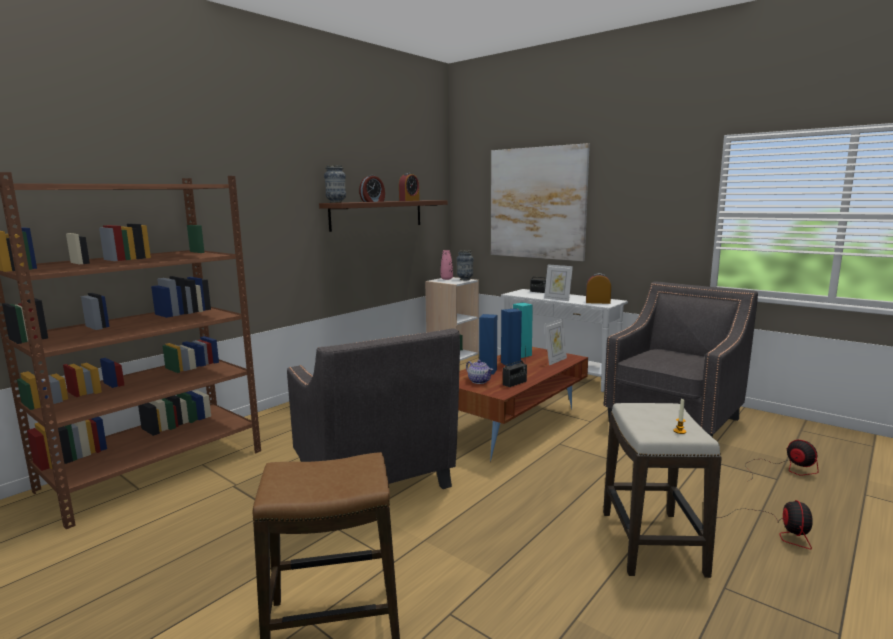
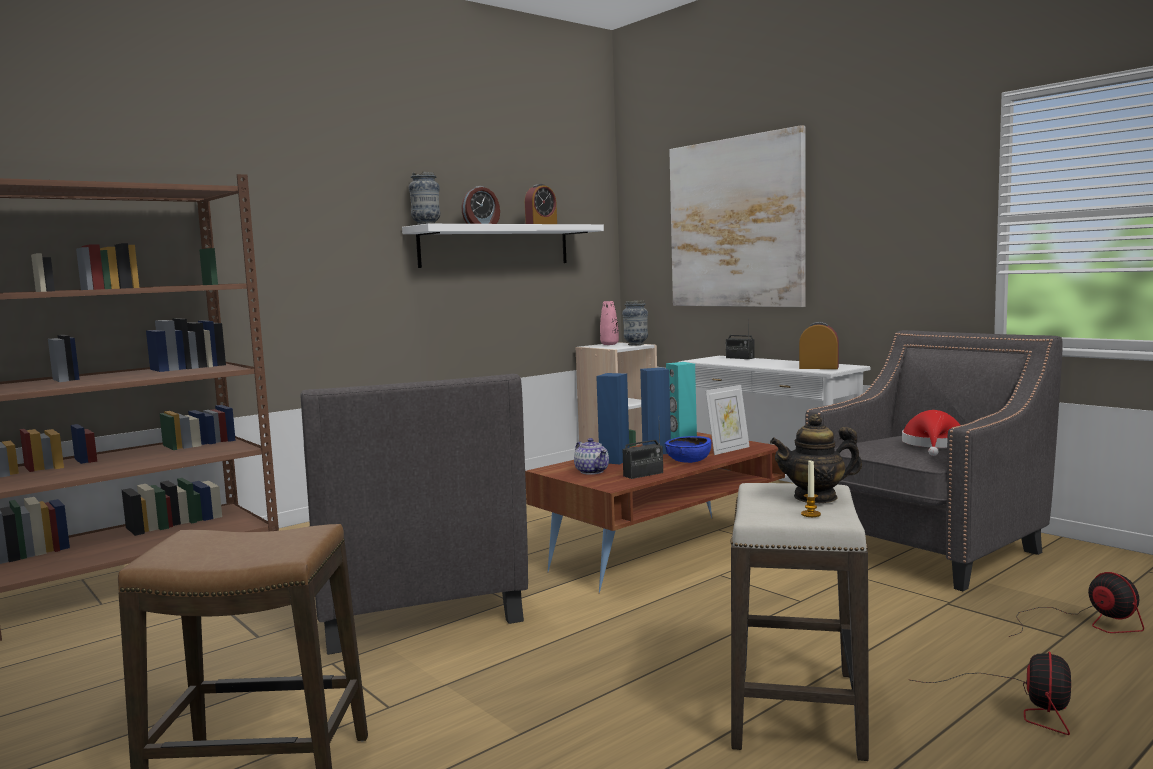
camera: 10 degrees right, 5 degrees down
brown shelf [319,200,448,232] -> white shelf [402,224,604,268]
picture frame [544,264,573,301] -> none
none -> blue bowl [665,436,712,463]
none -> teapot [770,414,862,503]
none -> red hat [902,410,960,456]

